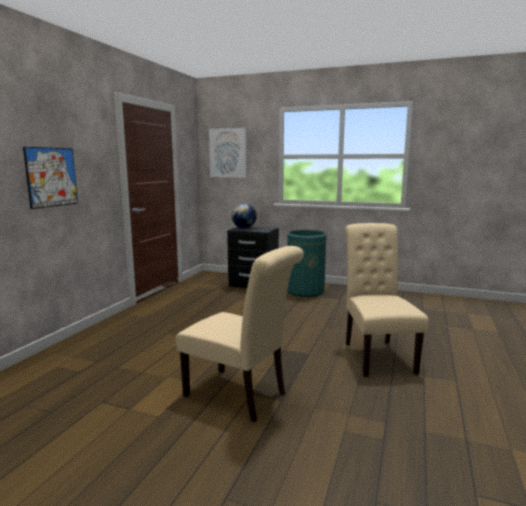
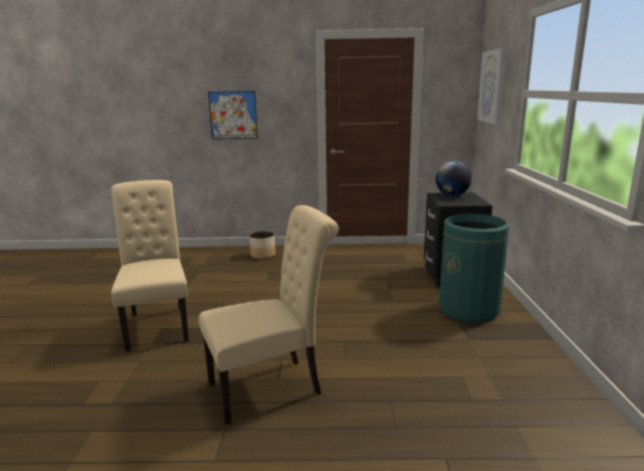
camera: 70 degrees right, 5 degrees up
beige chair [176,246,304,422] -> beige chair turned 150 degrees clockwise [111,180,189,352]
none -> planter [249,231,275,259]

